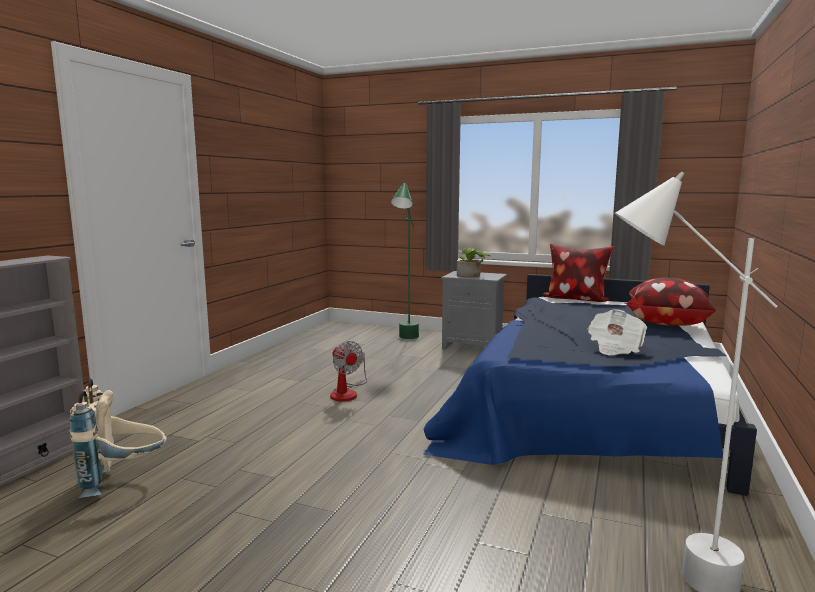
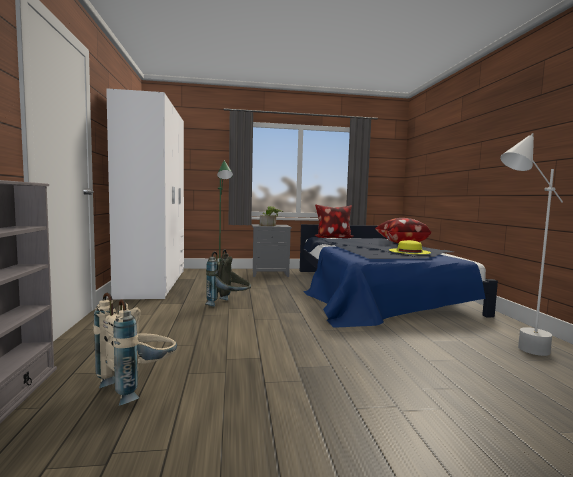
camera: 30 degrees left, 5 degrees down
fan [330,341,368,402] -> grey backpack [206,249,251,307]
newspaper [587,309,647,355] -> yellow hat [389,240,431,254]
none -> white wardrobe [106,88,184,299]

